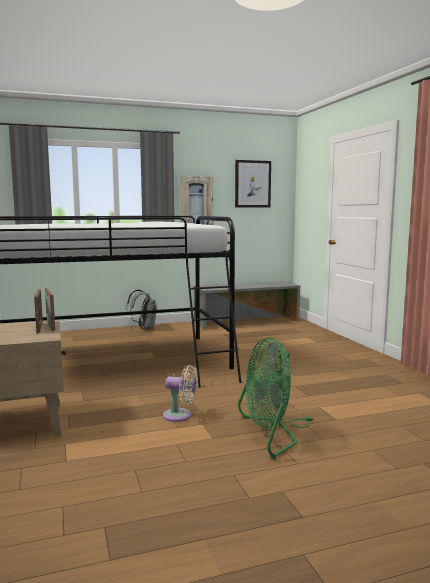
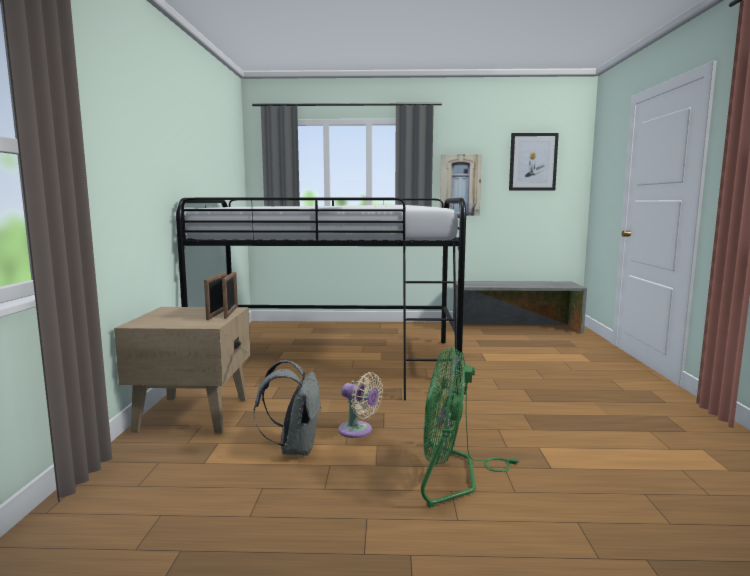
camera: 20 degrees right, 0 degrees up
grey backpack [127,289,157,330] -> grey backpack moved to [254,360,322,456]

